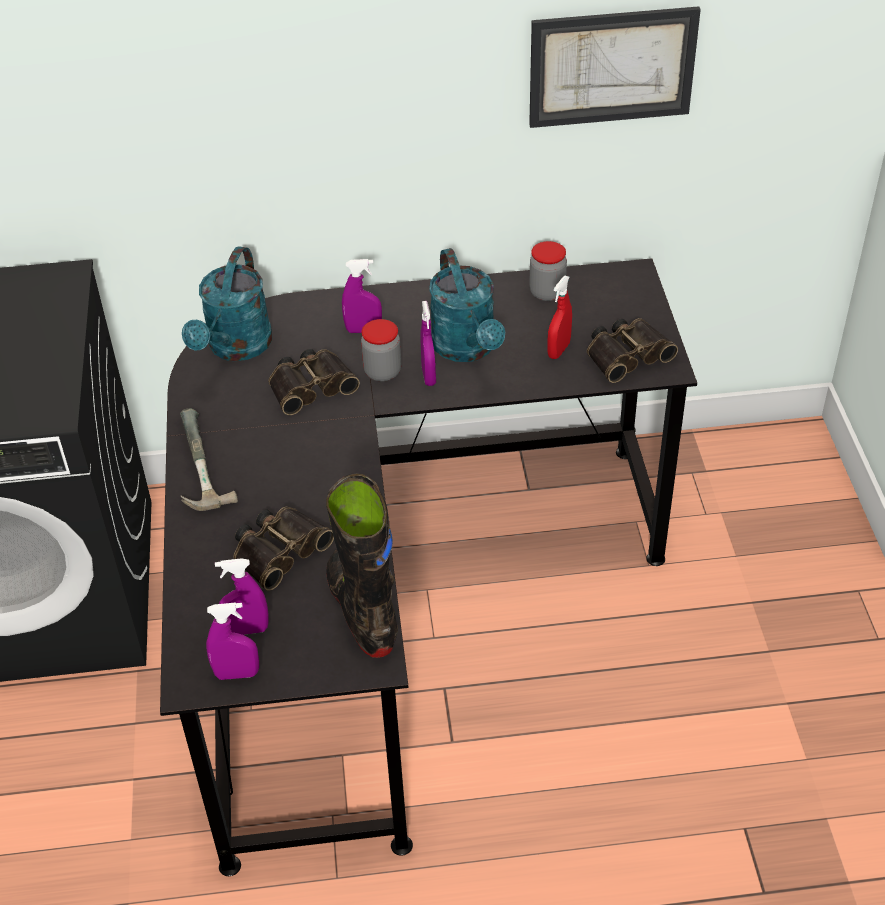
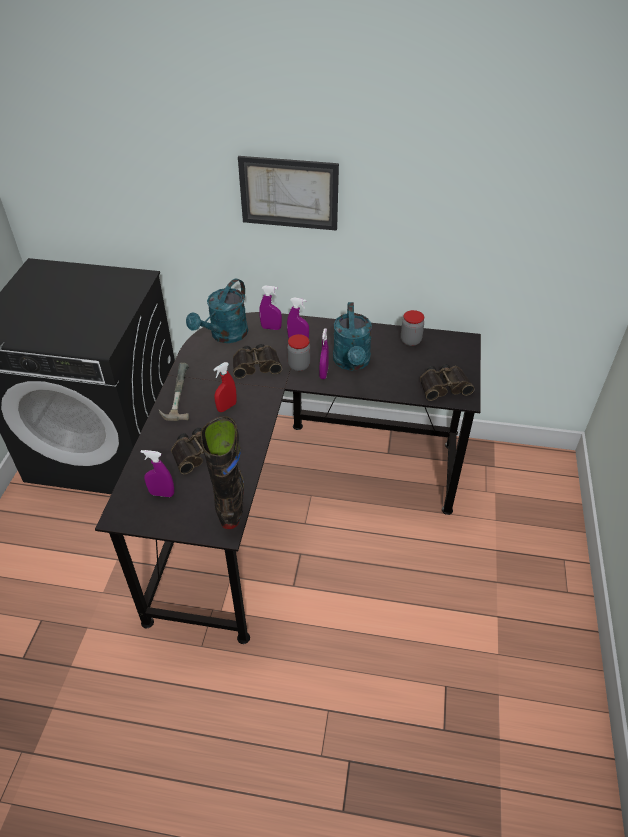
camera: 15 degrees right, 0 degrees up
purple spray bottle [206,603,259,680] -> purple spray bottle moved to [259,285,282,330]
picture [529,6,701,128] -> picture moved to [238,156,339,231]
red spray bottle [547,276,572,359] -> red spray bottle moved to [213,362,237,412]

